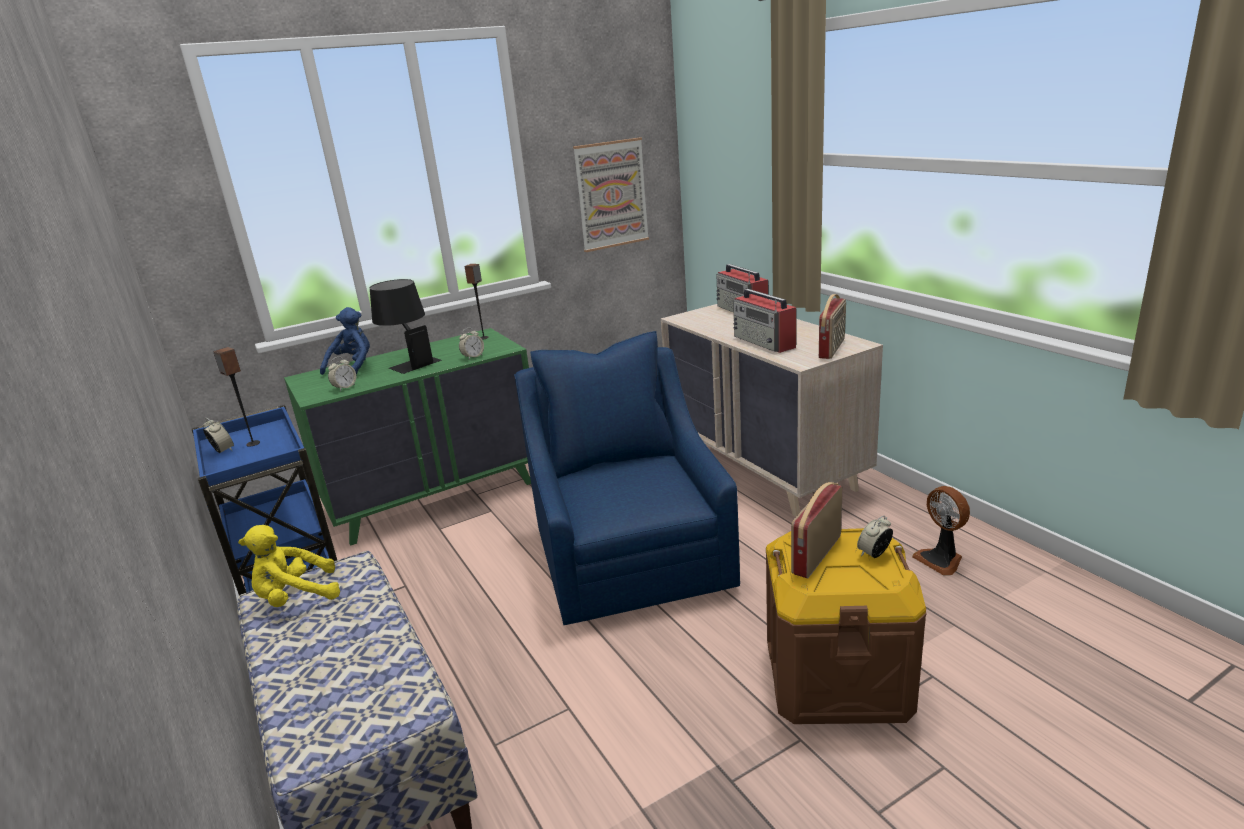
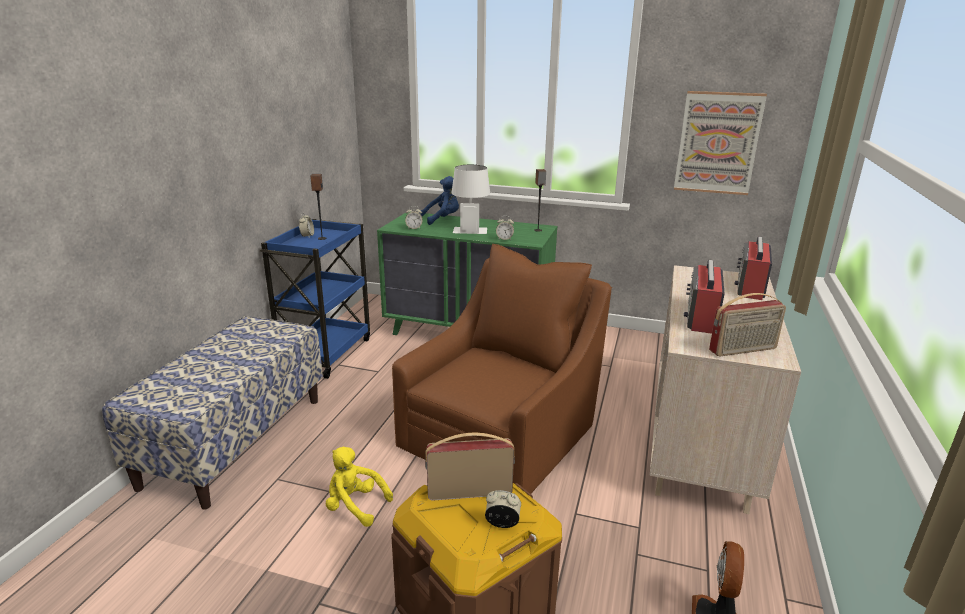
camera: 45 degrees right, 0 degrees up
yellow plush toy [238,525,340,607] -> yellow plush toy moved to [326,447,393,527]
black table lamp [370,279,441,374] -> white table lamp [452,165,490,234]
blue armchair [514,331,740,626] -> brown armchair [392,244,612,494]

